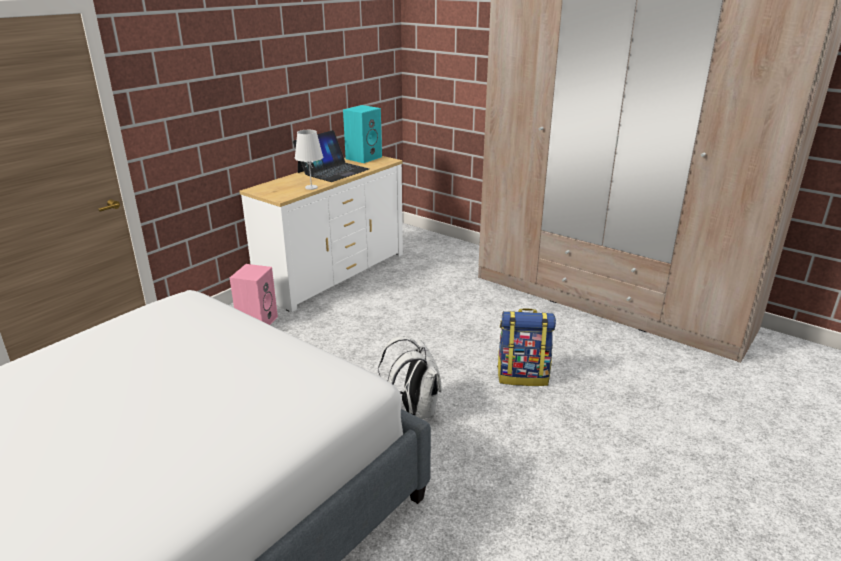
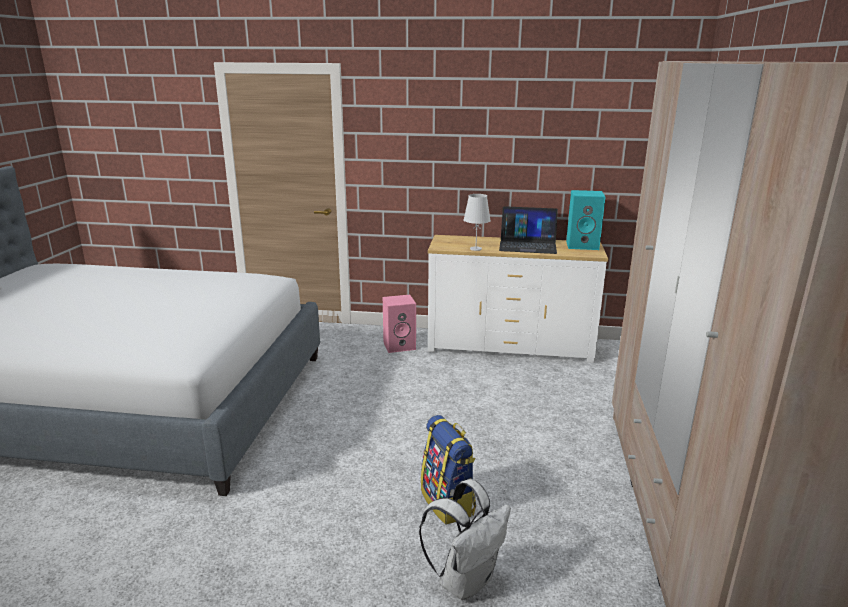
camera: 60 degrees right, 5 degrees down
white backpack [378,336,442,419] -> white backpack moved to [419,479,511,600]

